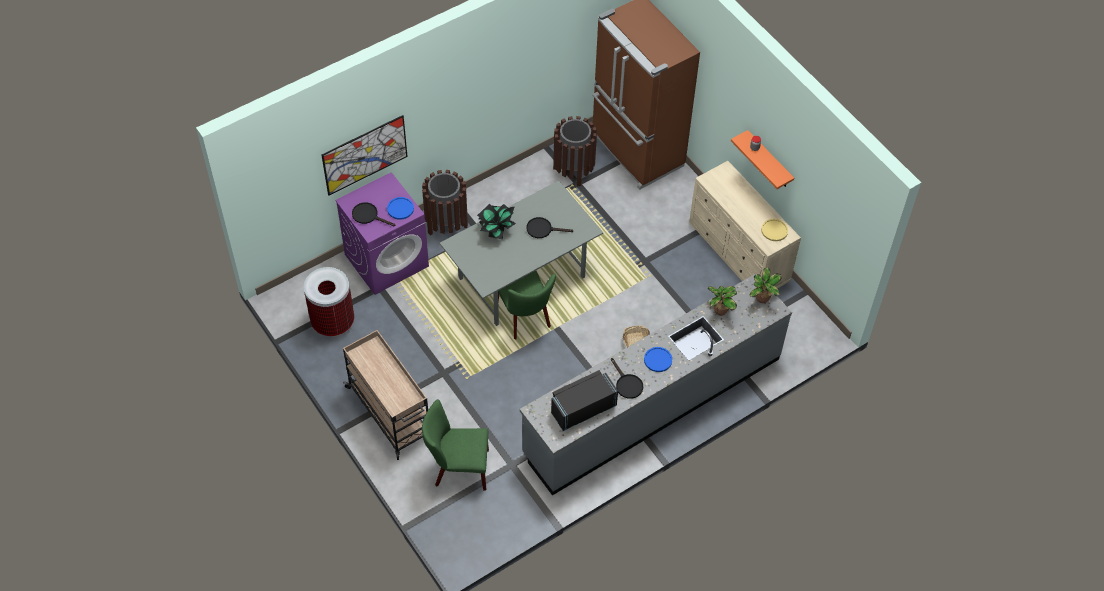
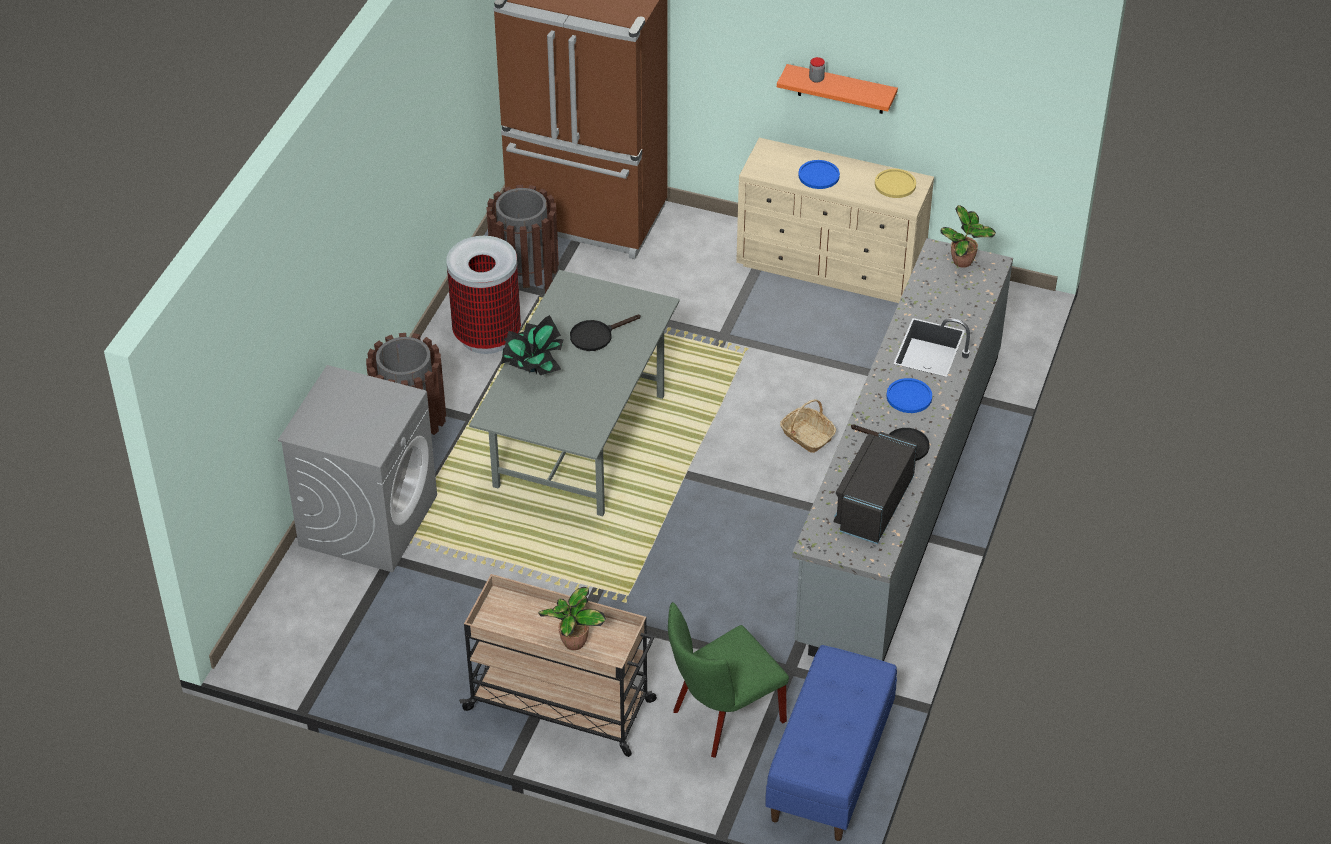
camera: 35 degrees left, 10 degrees down
trash can [304,267,354,337] -> trash can moved to [446,236,521,354]
picture [322,115,408,196] -> none
purple washing machine [335,172,429,295] -> grey washing machine [278,365,437,572]
black frying pan [352,202,395,226] -> none
blue plate [387,197,414,220] -> blue plate moved to [798,160,840,189]
green chair [498,271,556,339] -> none
potted plant [708,286,737,316] -> potted plant moved to [538,587,606,650]
none -> blue bench [765,645,897,841]

